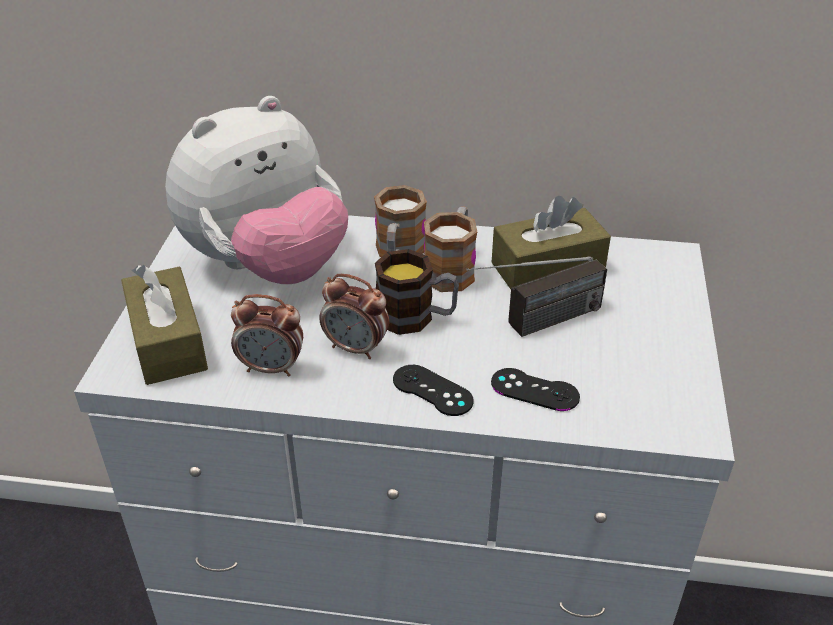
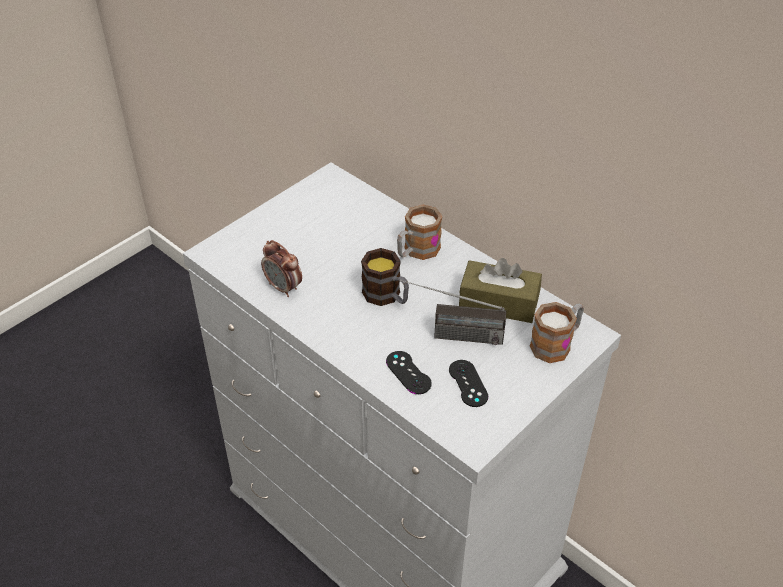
camera: 35 degrees right, 5 degrees up
brown tissue box [121,265,208,385] -> none
plush toy [165,96,348,284] -> none
alarm clock [319,274,389,359] -> none
black game controller [393,365,474,416] -> black game controller moved to [449,360,488,407]
mug [424,206,477,292] -> mug moved to [530,302,584,363]

